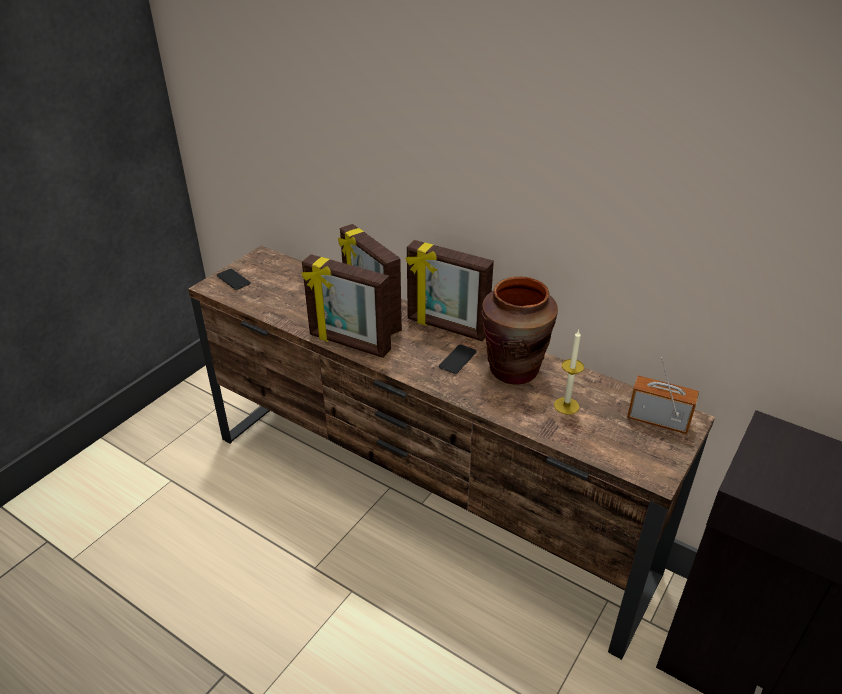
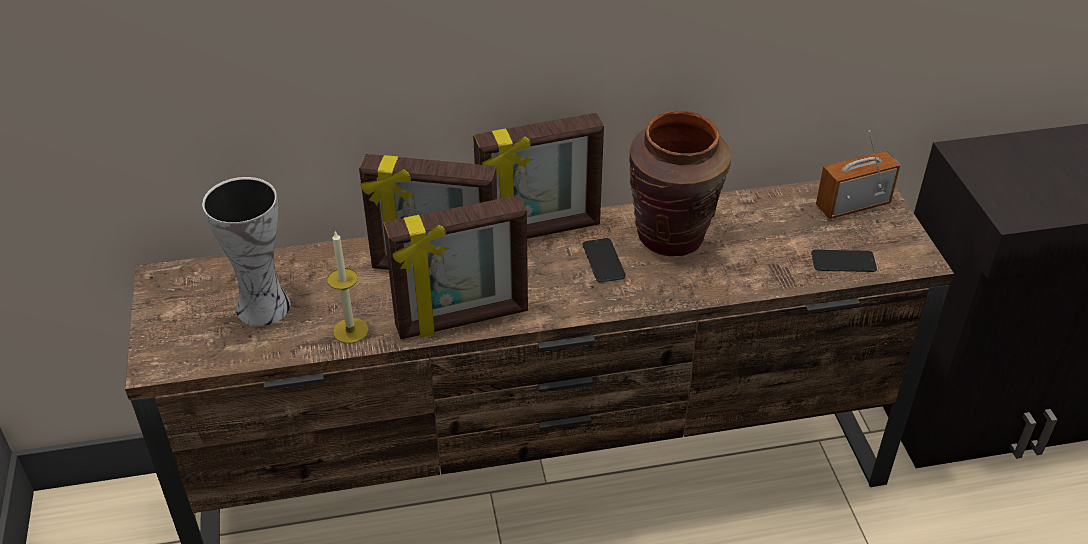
camera: 45 degrees left, 5 degrees up
phone [217,269,251,290] -> phone moved to [811,250,877,272]
candle [554,330,584,415] -> candle moved to [327,231,368,344]
none -> vase [202,177,290,326]

